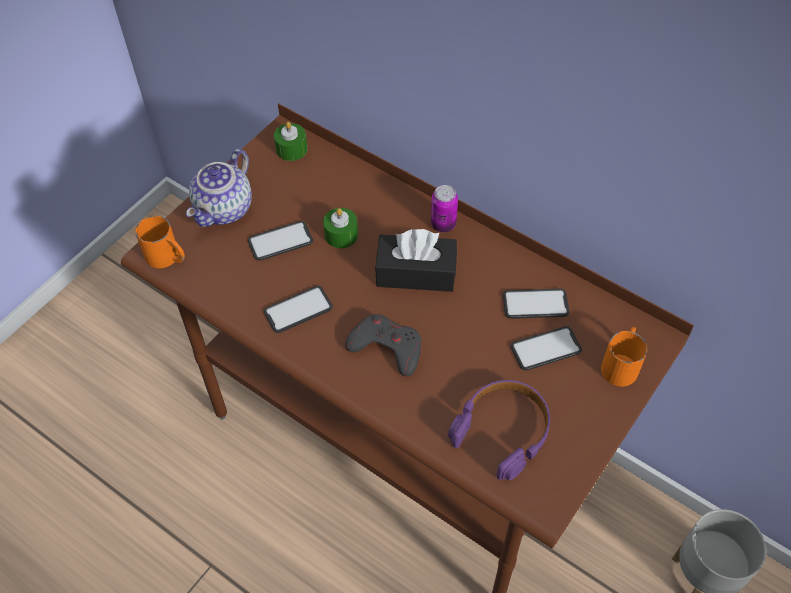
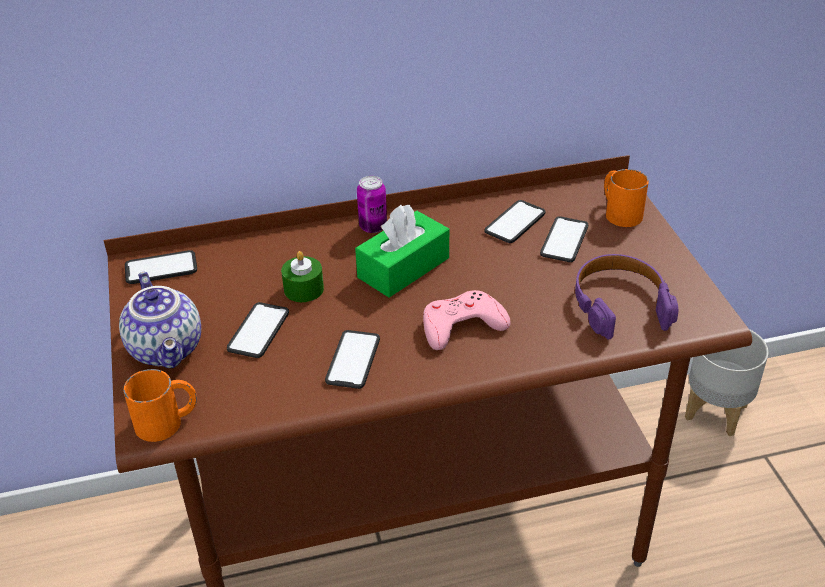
camera: 50 degrees left, 15 degrees down
green candle [274,122,307,161] -> phone [125,250,197,284]
grey game controller [345,314,421,377] -> pink game controller [423,290,510,350]
black tissue box [375,229,457,292] -> green tissue box [355,205,449,298]

